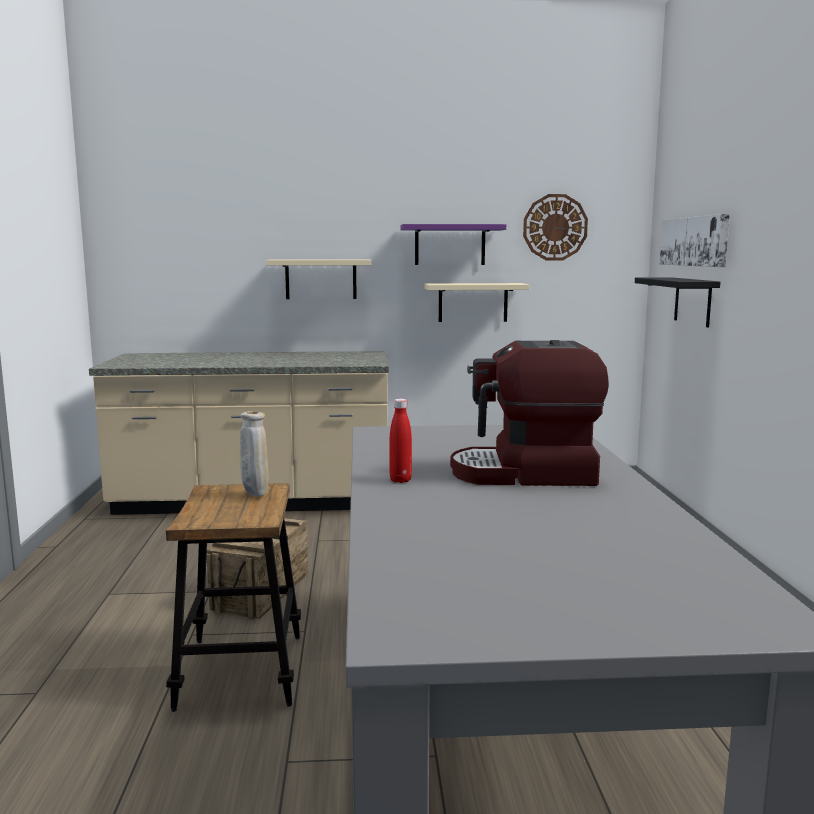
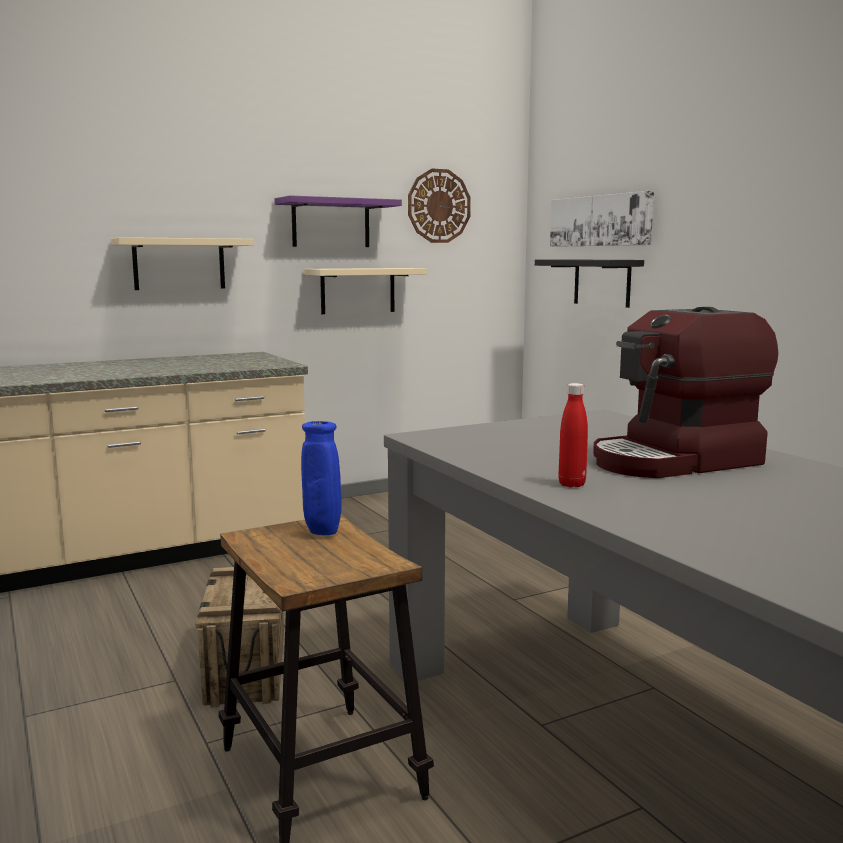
camera: 25 degrees left, 0 degrees up
beige vase [240,411,269,497] -> blue vase [301,421,342,535]

